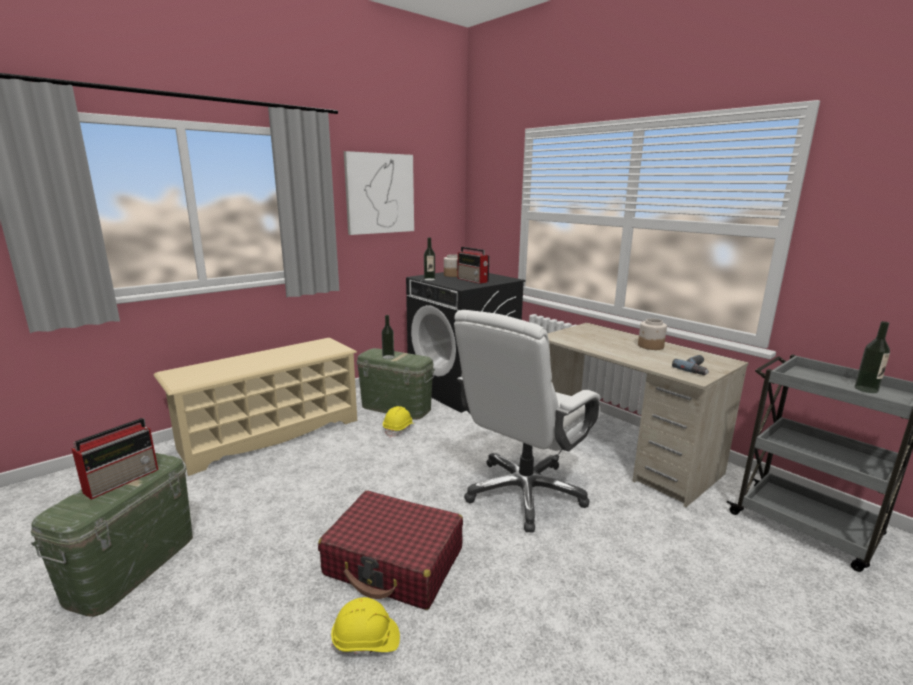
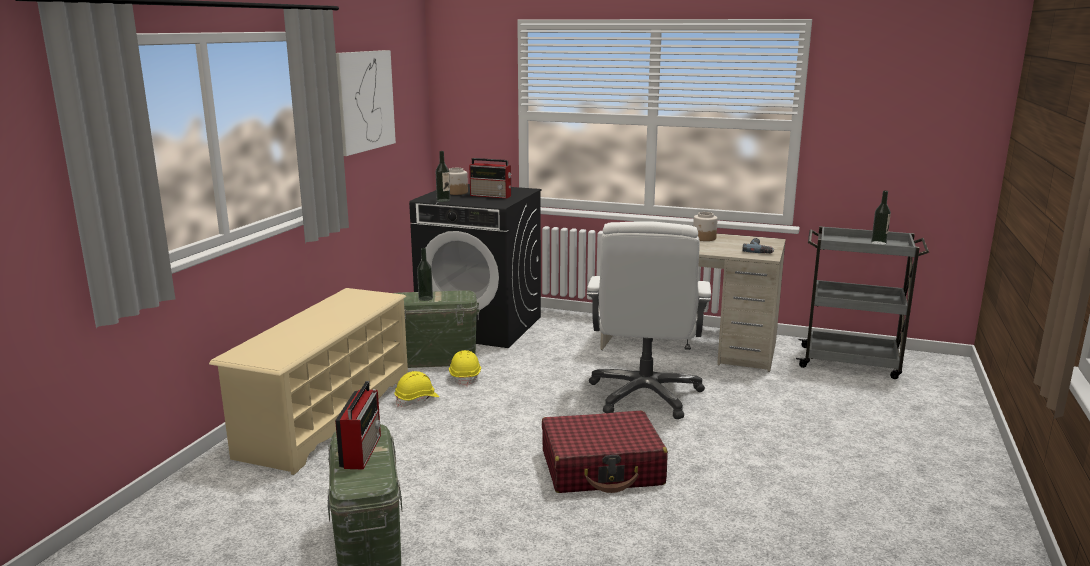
camera: 30 degrees left, 0 degrees up
yellow hard hat [331,597,400,654] -> yellow hard hat moved to [395,371,439,407]

